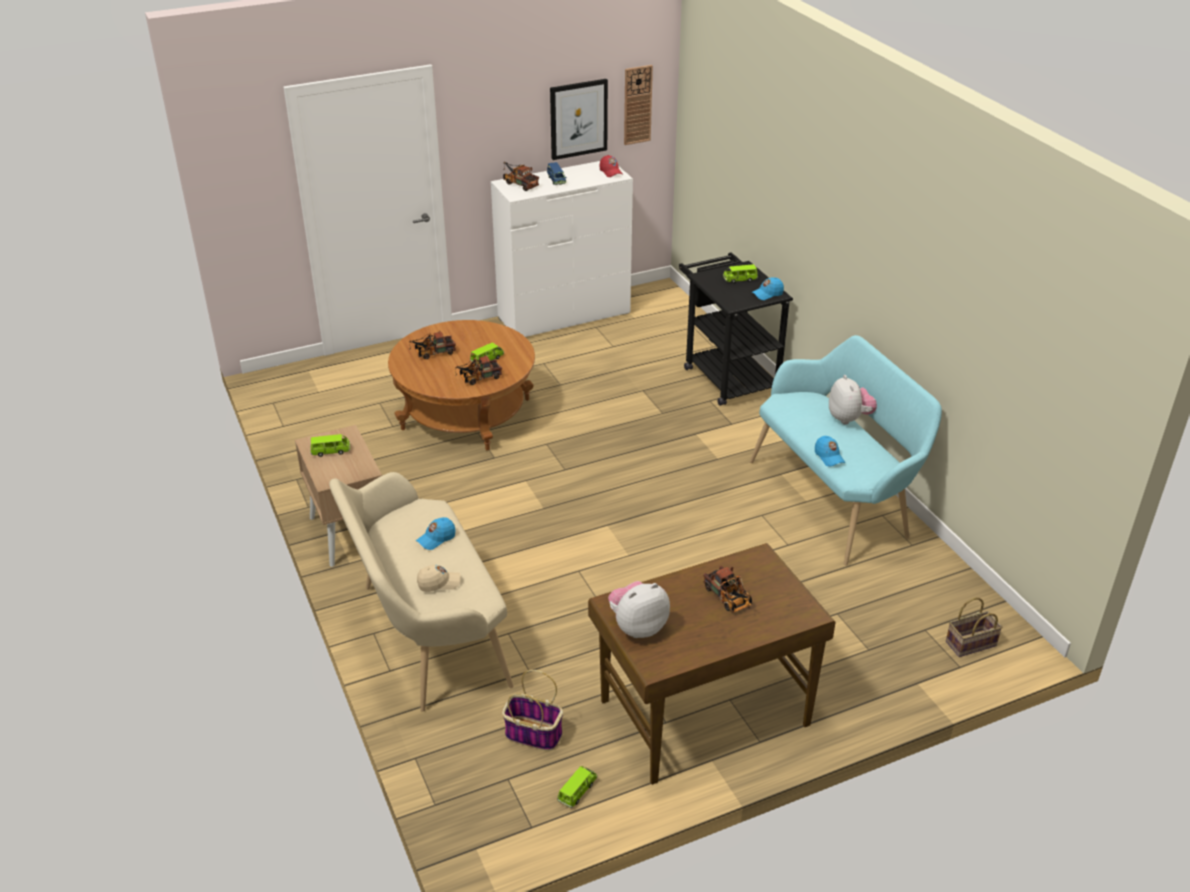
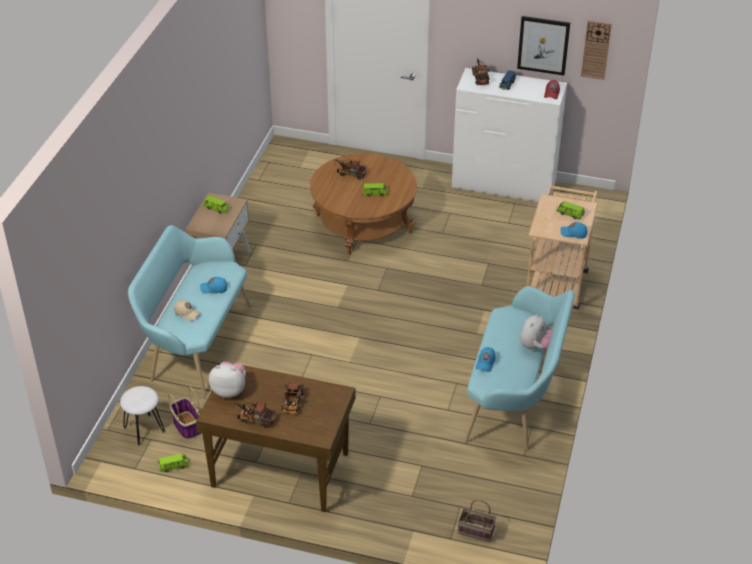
camera: 40 degrees right, 5 degrees up
beige bench [329,472,513,711] -> turquoise bench [128,225,252,397]
toy truck [455,355,502,385] -> toy truck moved to [234,401,276,428]
black cart [679,253,793,406] -> beige cart [527,183,598,310]
none -> white stool [120,386,165,445]

